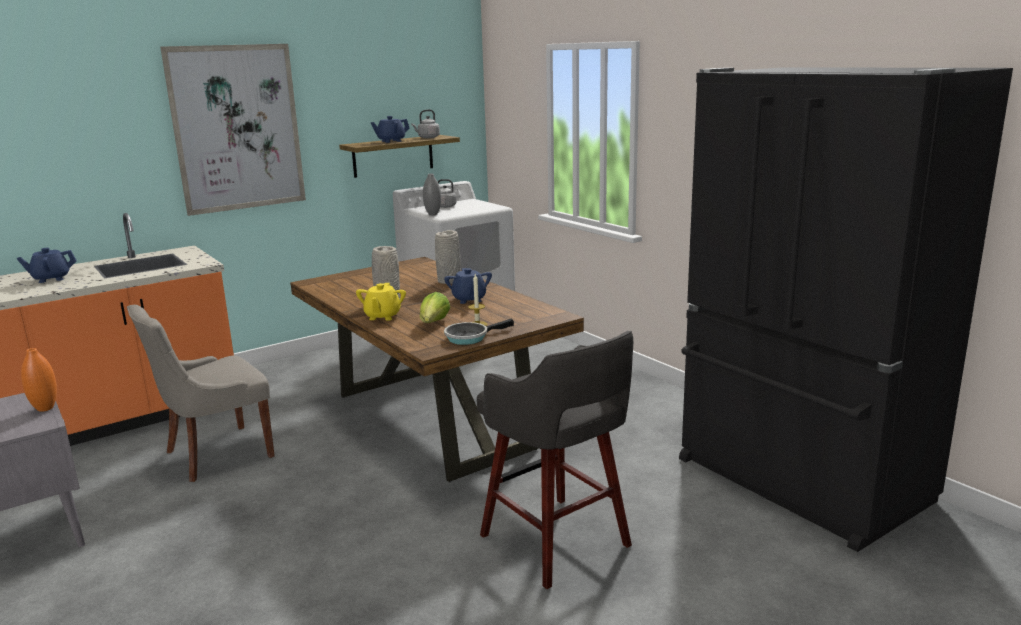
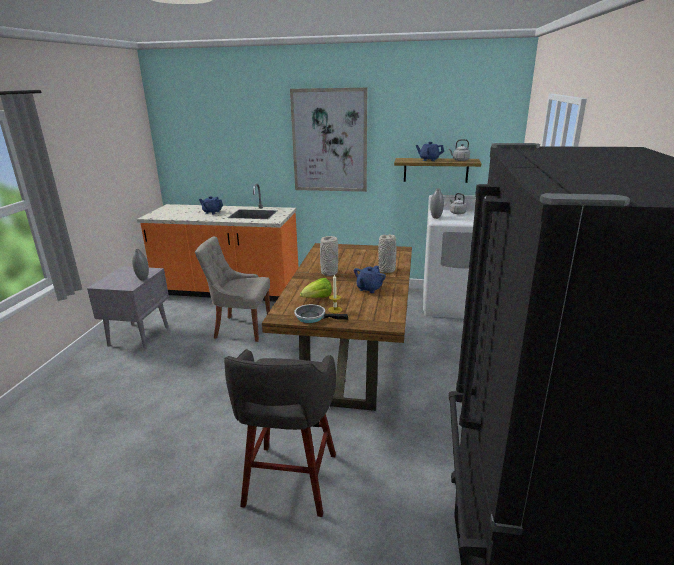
camera: 45 degrees right, 5 degrees up
orange vase [21,348,57,412] -> grey vase [132,249,149,280]
yellow teapot [356,283,406,321] -> none

